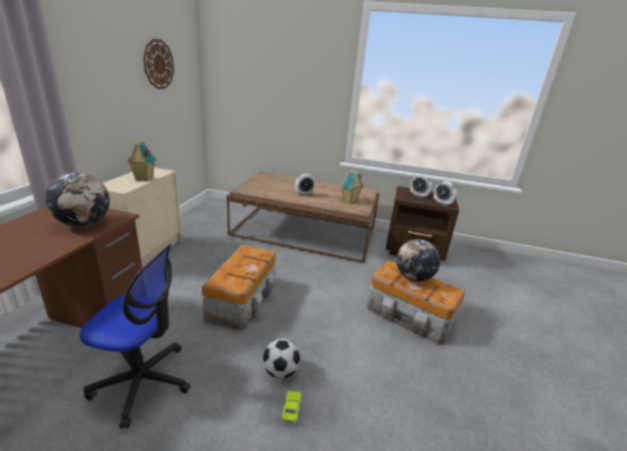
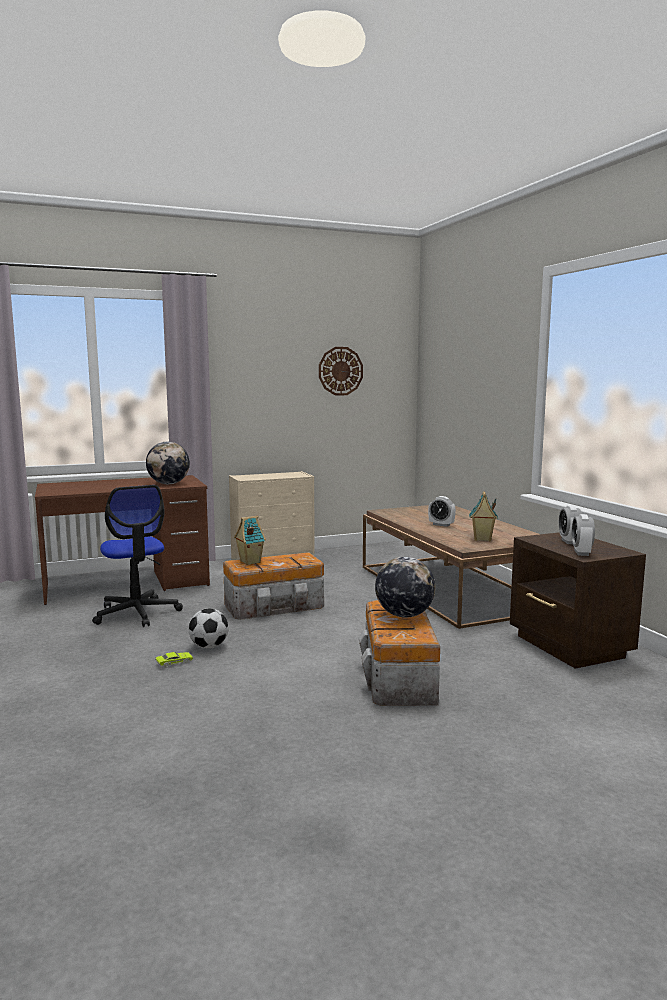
camera: 55 degrees right, 15 degrees down
toy house [127,141,156,182] -> toy house moved to [234,516,266,565]

